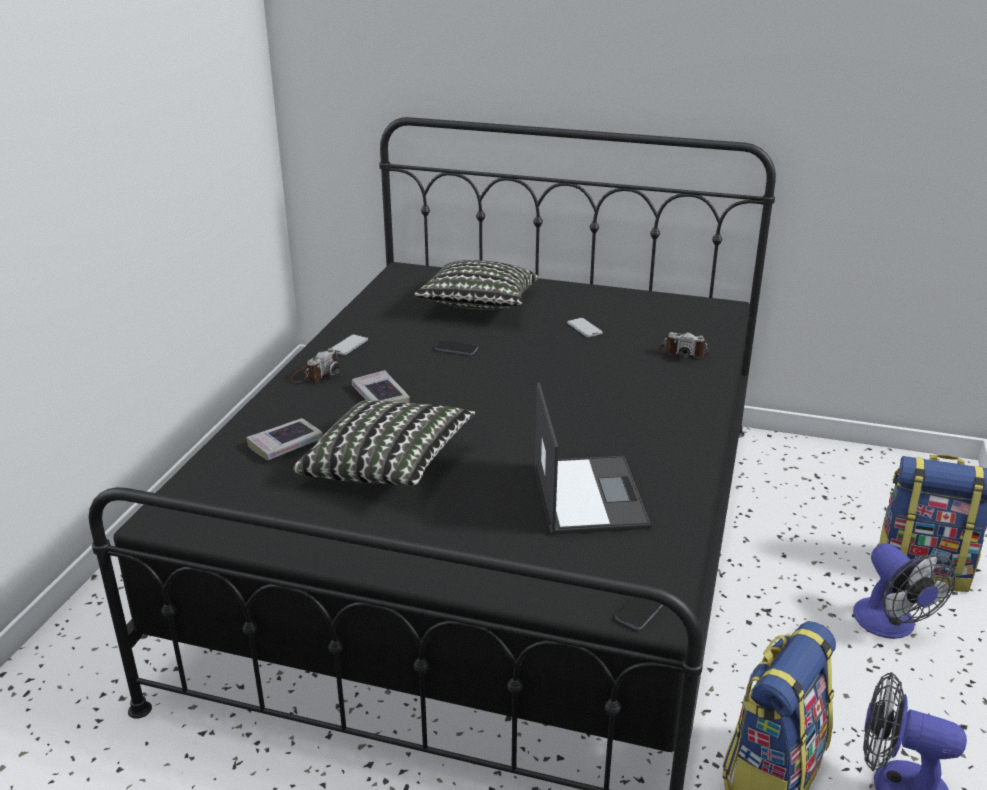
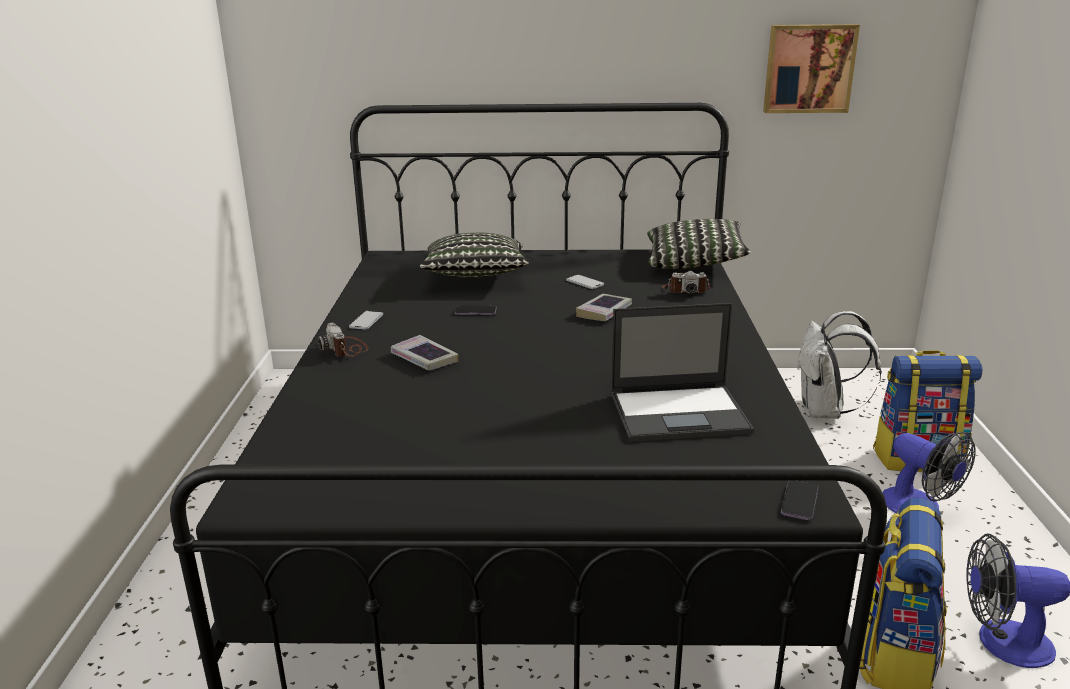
camera: 15 degrees left, 5 degrees down
book [246,418,323,460] -> book moved to [576,294,632,321]
camera [290,348,340,382] -> camera turned 135 degrees clockwise [317,323,369,357]
pillow [293,400,475,485] -> pillow moved to [647,219,751,269]
laptop [534,383,651,535] -> laptop turned 105 degrees clockwise [611,303,754,442]
none -> picture [763,24,860,113]
none -> white backpack [797,311,882,419]

